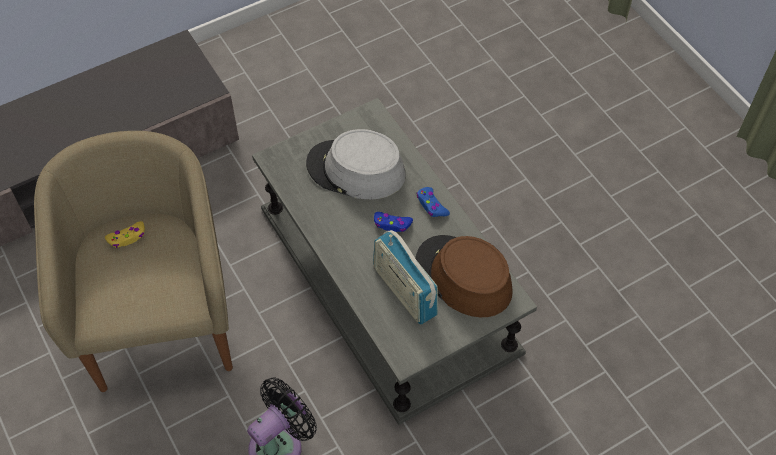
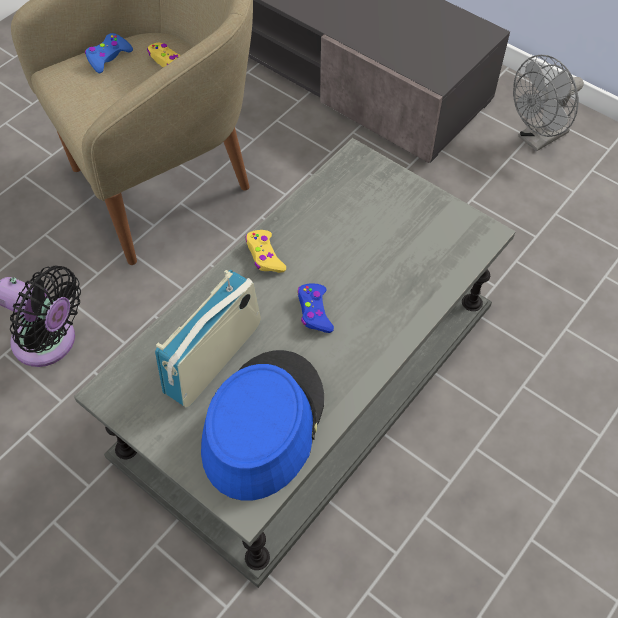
camera: 70 degrees right, 0 degrees up
grey hat [306,129,406,199] -> none
brown hat [416,235,513,317] -> blue hat [201,350,324,501]
blue game controller [417,187,450,217] -> blue game controller moved to [85,33,133,73]
none -> yellow game controller [245,230,286,273]
none -> grey fan [513,55,584,151]

